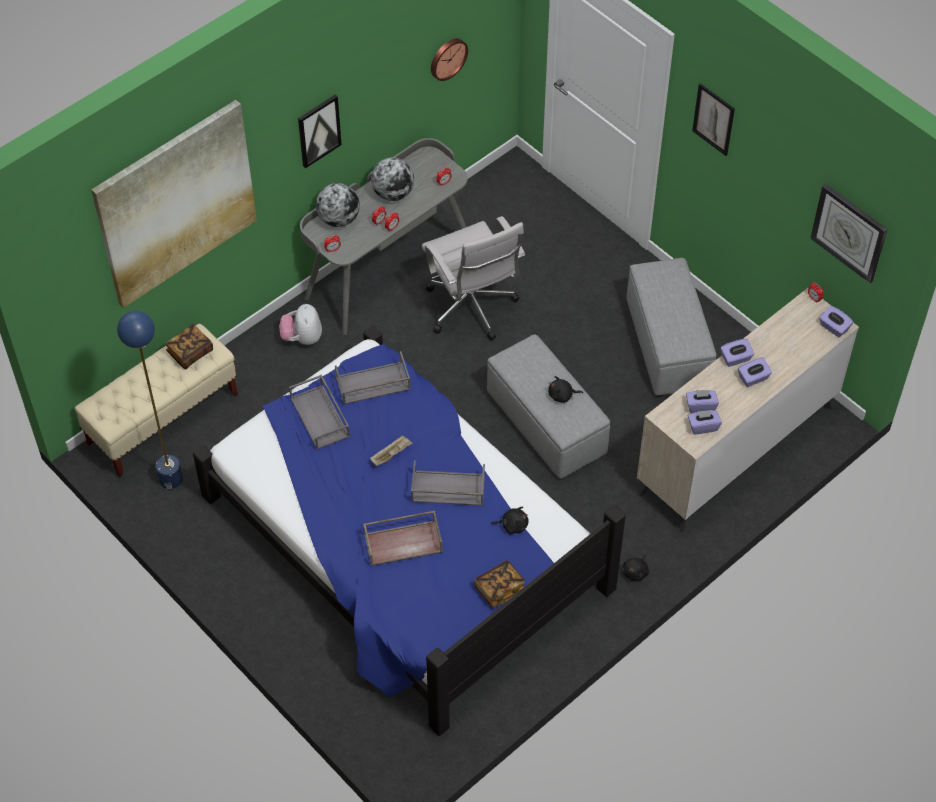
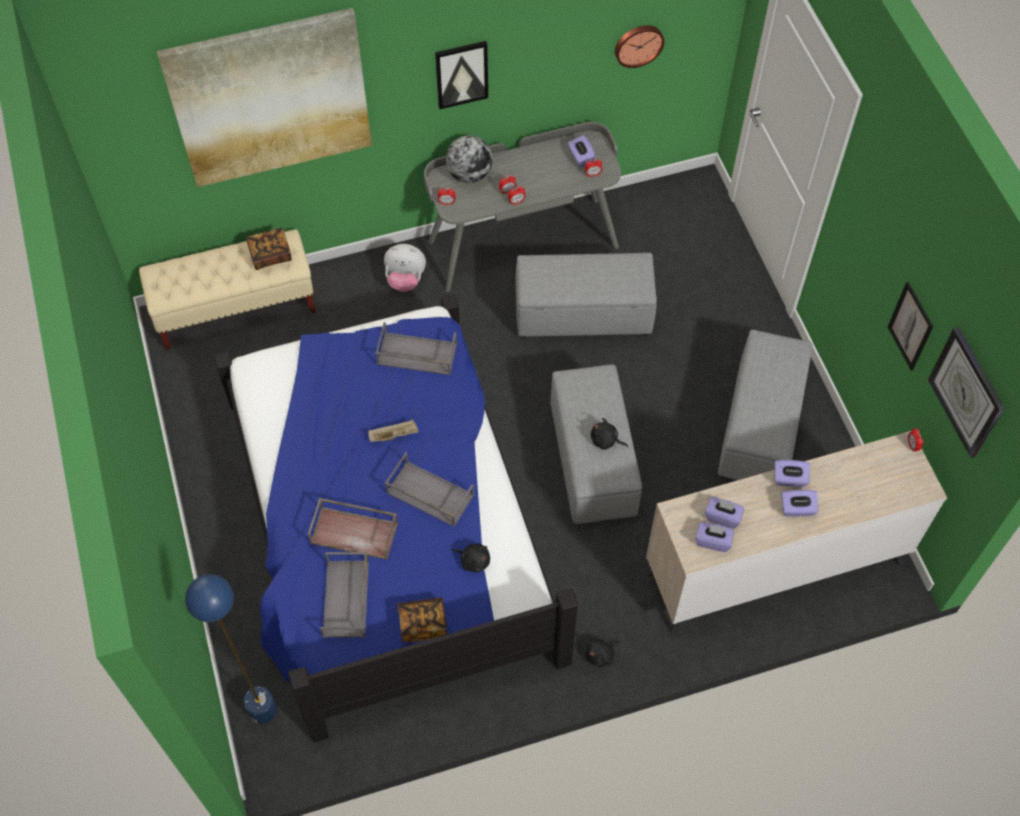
camera: 25 degrees right, 5 degrees up
blue floor lamp [117,311,183,489] -> blue floor lamp moved to [185,574,277,724]
plush toy [280,304,322,345] -> plush toy turned 105 degrees counterclockwise [384,244,426,292]
grey tray [289,374,350,450] -> grey tray moved to [320,552,369,638]
globe [371,157,414,201] -> none
white office chair [422,216,525,341] -> grey ottoman [516,253,657,338]
picture [692,84,735,156] -> picture moved to [888,282,933,371]
purple tissue box [819,305,853,337] -> purple tissue box moved to [568,135,595,168]

